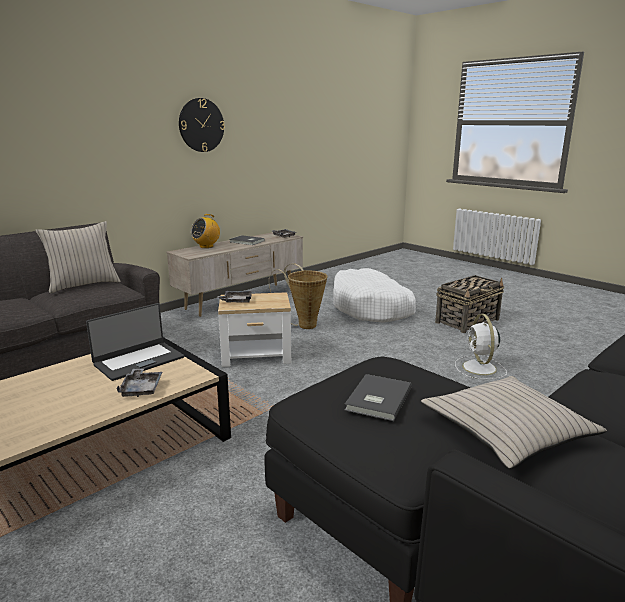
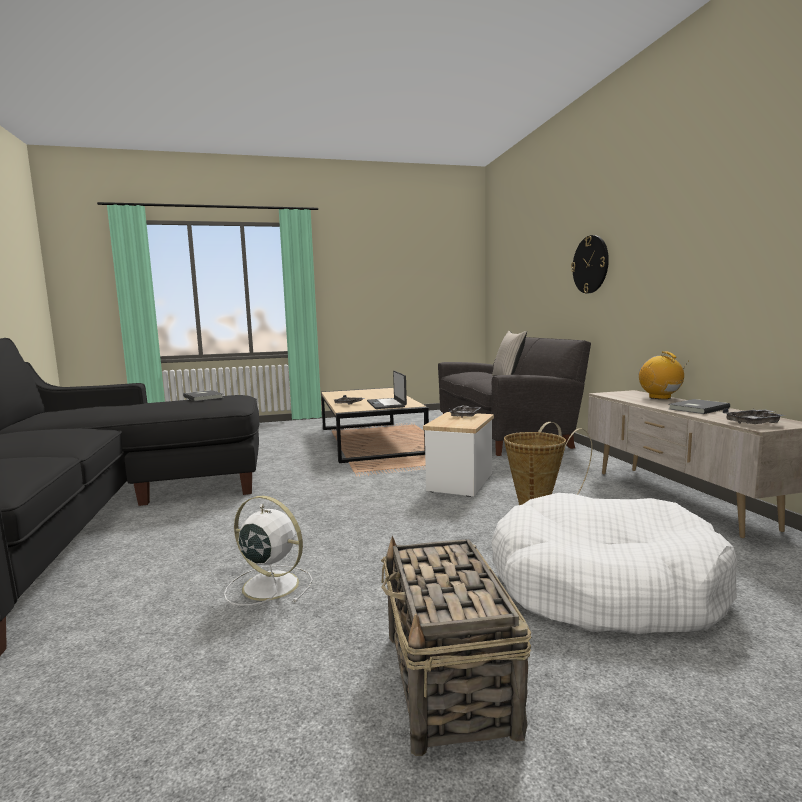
camera: 120 degrees right, 10 degrees down
wall clock [179,98,225,152] -> wall clock moved to [571,235,609,293]
beige pillow [421,376,607,469] -> none

